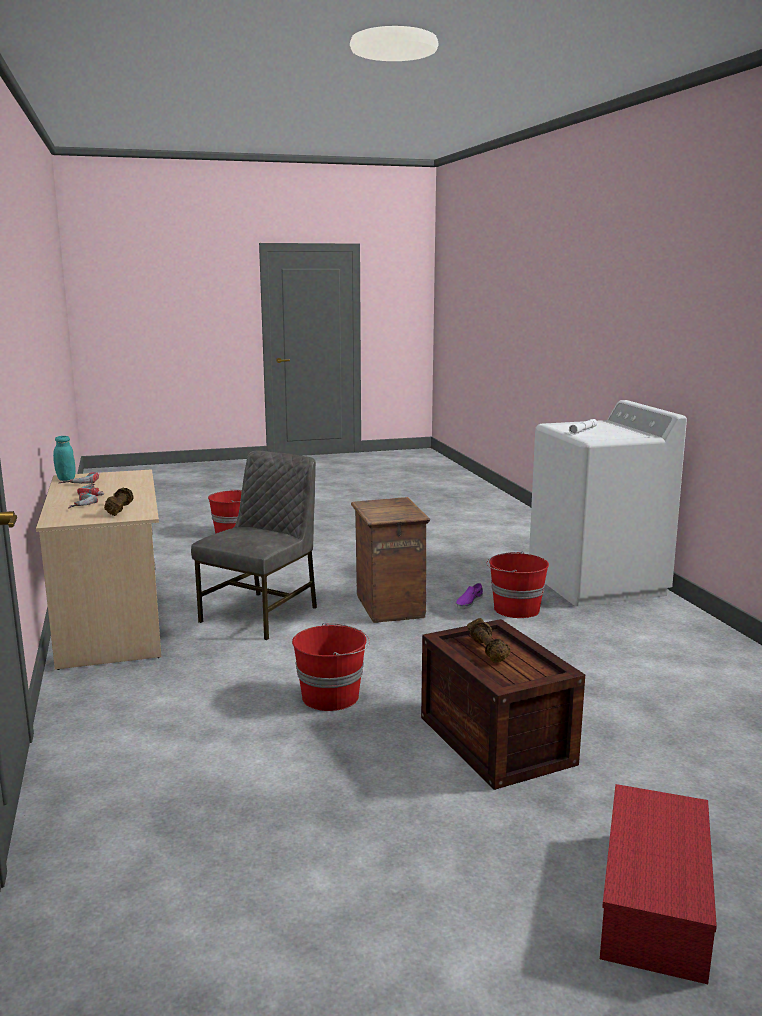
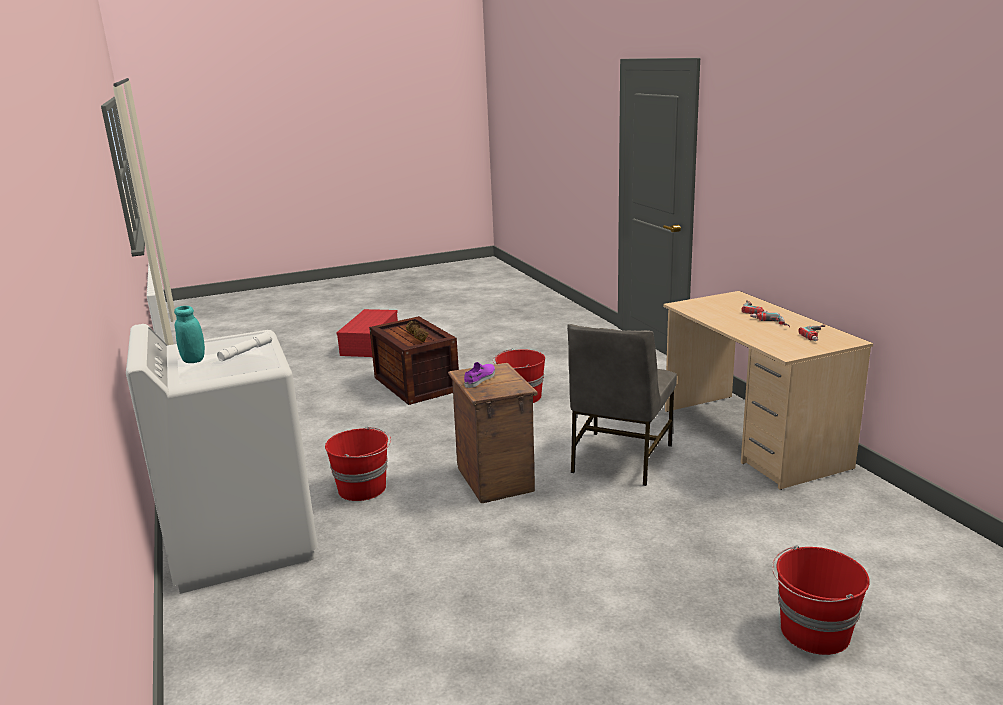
camera: 175 degrees right, 5 degrees up
turquoise jar [53,436,75,481] -> turquoise jar moved to [174,306,205,363]
brown dumbbell [104,488,134,516] -> none
purple shoe [456,583,483,609] -> purple shoe moved to [464,362,495,388]

